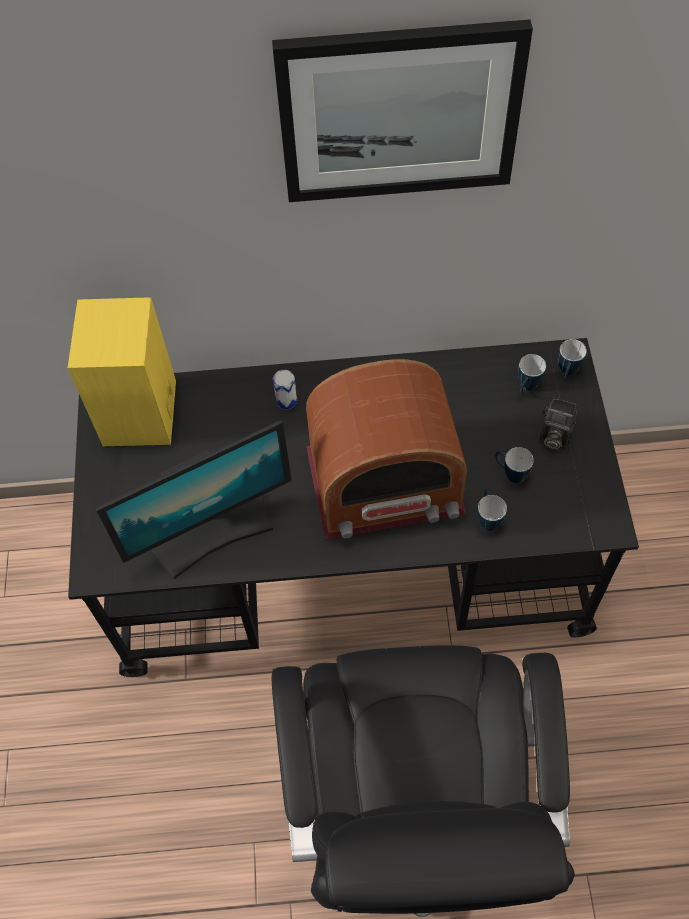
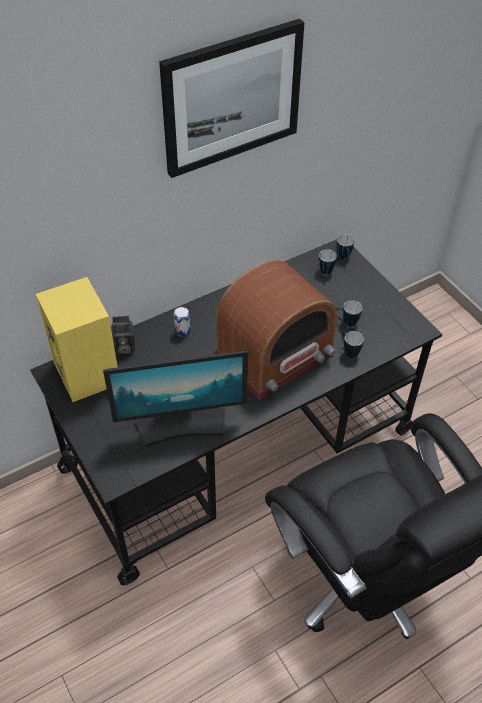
camera: 30 degrees left, 10 degrees down
monitor [96,420,292,579] -> monitor turned 45 degrees clockwise [103,351,248,447]
camera [539,397,578,451] -> camera moved to [111,316,135,354]

